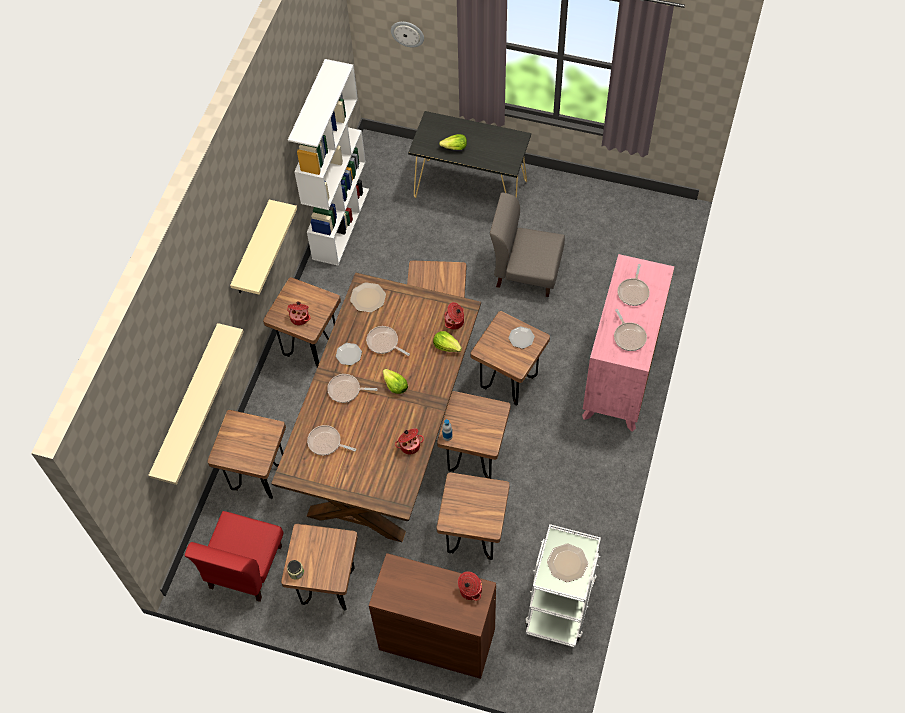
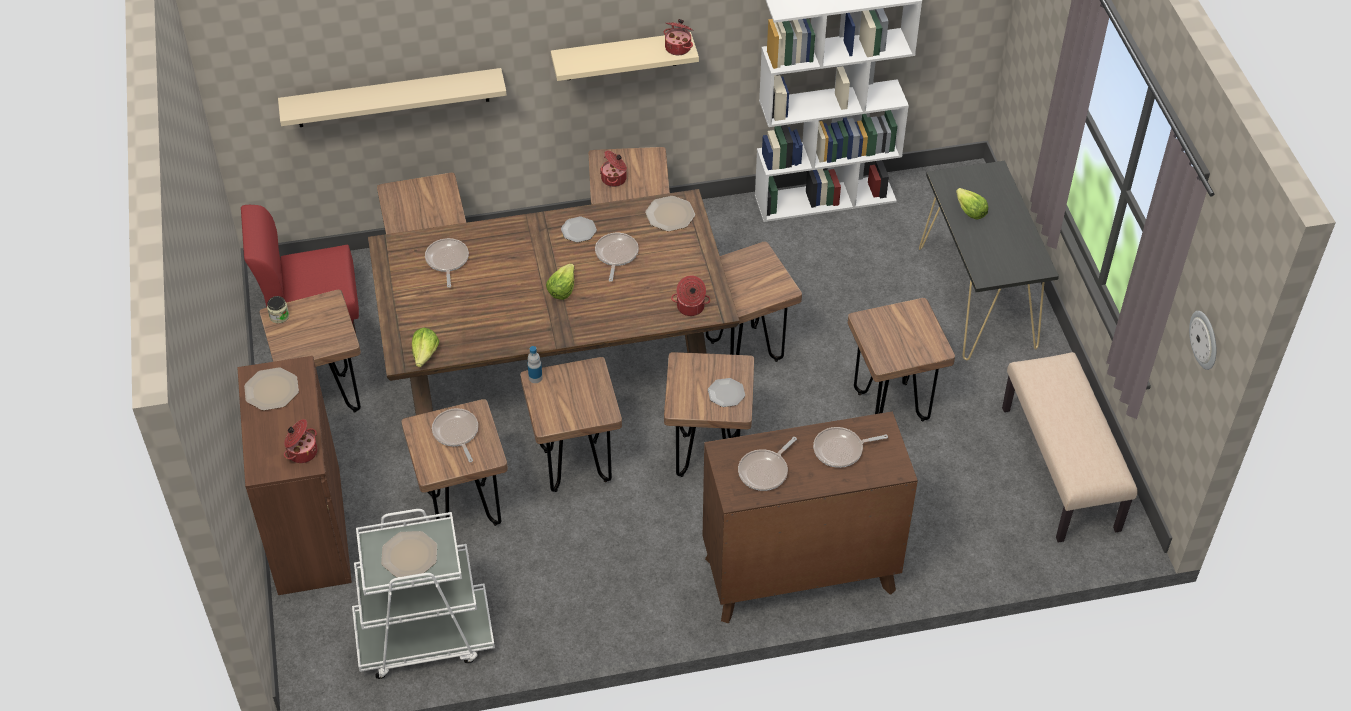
camera: 60 degrees right, 10 degrees down
frying pan [327,374,378,403] -> frying pan moved to [432,408,478,462]
wall clock [391,22,424,47] -> wall clock moved to [1189,311,1216,370]
cooking pot [395,428,424,455] -> cooking pot moved to [664,19,693,55]
lettuce [433,331,462,352] -> lettuce moved to [412,328,439,367]
grey chair [490,192,565,297] -> brown stool [848,298,955,421]
pink dresser [582,254,674,432] -> brown dresser [703,411,918,624]
none -> plate [244,367,299,410]
none -> beige bench [1002,352,1138,543]

